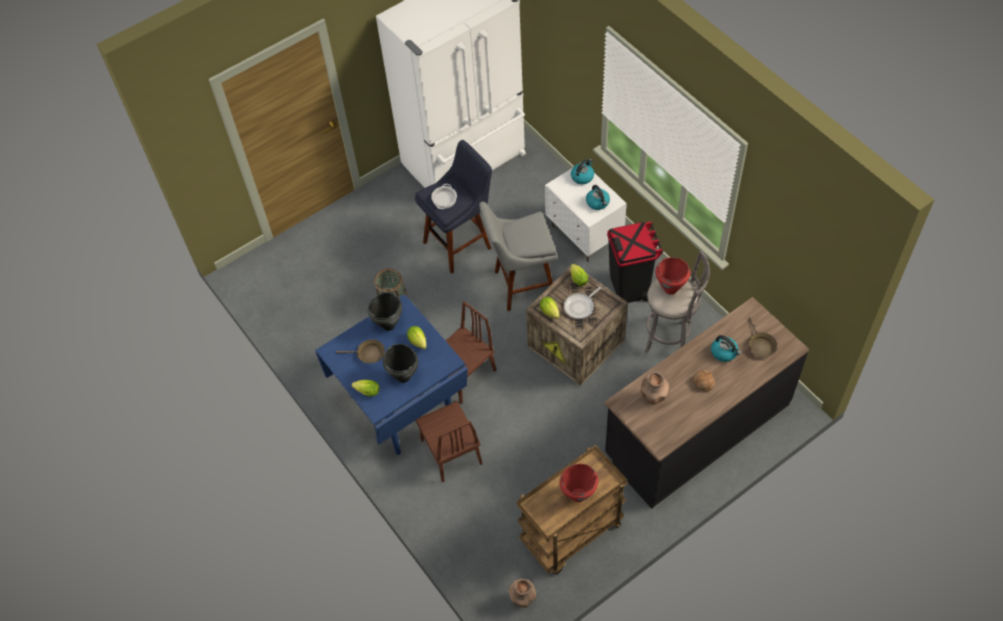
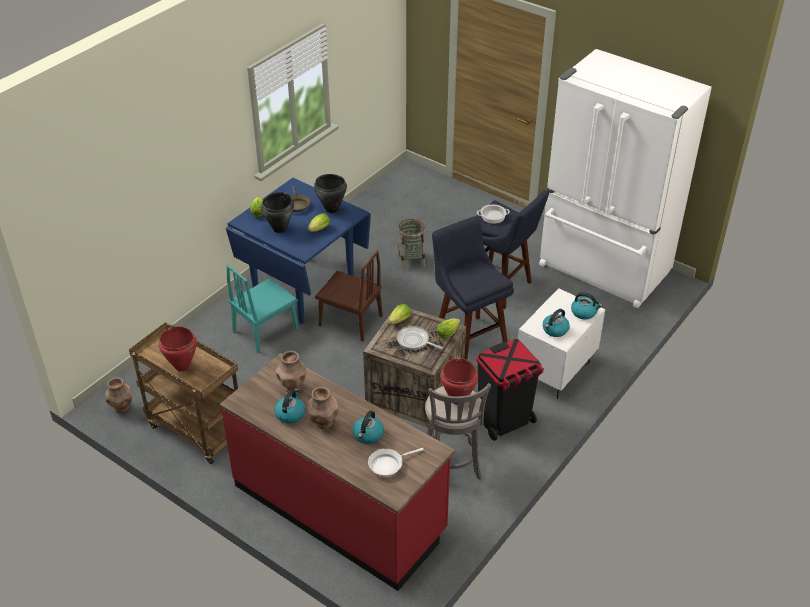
camera: 70 degrees right, 15 degrees down
brown chair [415,401,482,482] -> turquoise chair [226,265,299,353]
grey stool [479,202,558,311] -> blue stool [432,216,514,360]
black counter [604,297,809,509] -> red counter [220,353,455,591]
bread [693,370,715,392] -> brown vase [307,387,339,429]
brown frying pan [748,317,777,357] -> white frying pan [368,448,424,477]
none -> kettle [275,389,305,424]

